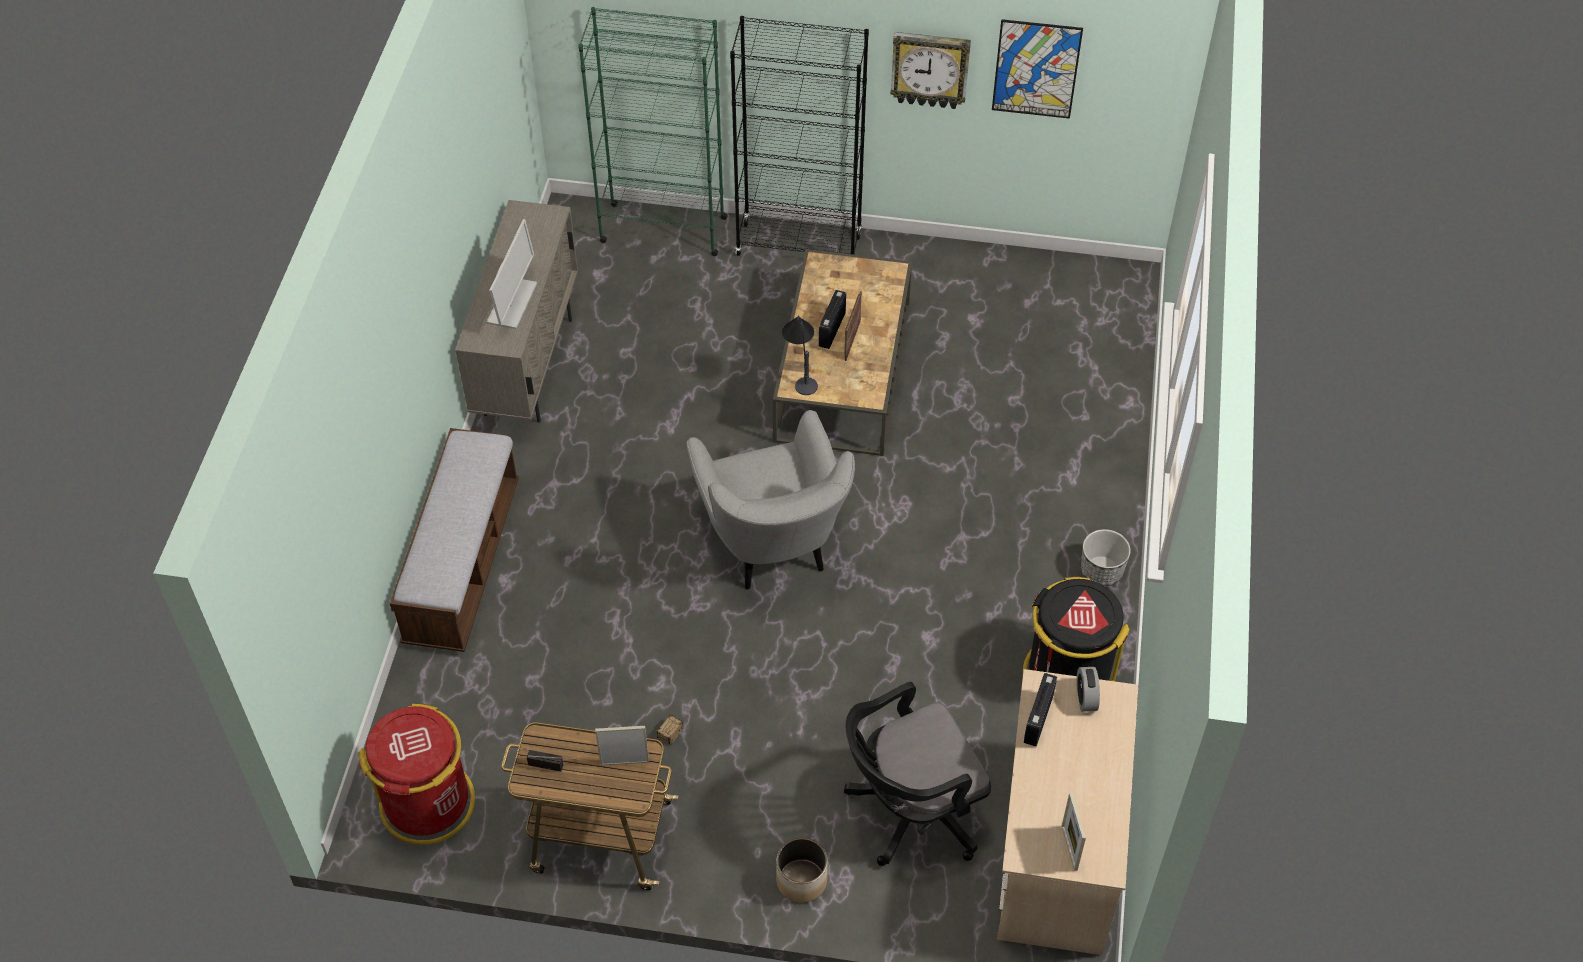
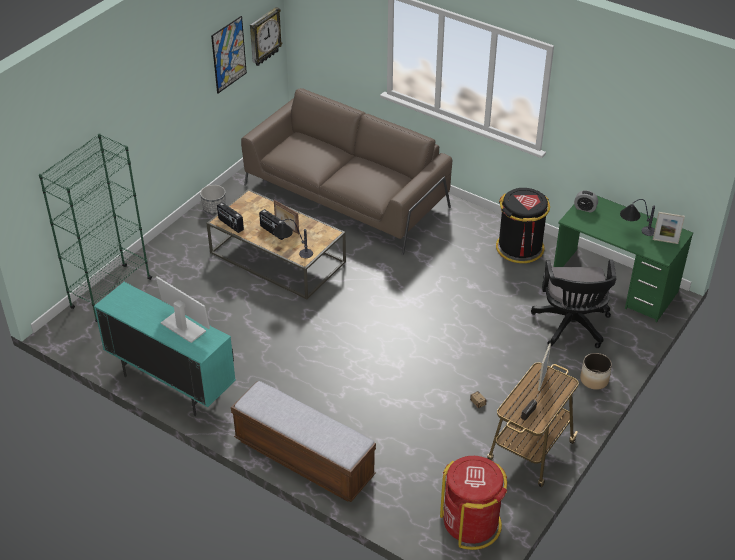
camera: 65 degrees left, 10 degrees down
beige cabinet [455,200,578,423] -> turquoise cabinet [94,282,236,416]
grey armchair [687,410,855,590] -> none
black bookcase [730,16,869,256] -> none
wall clock [890,32,971,109] -> wall clock moved to [250,7,283,66]
beige desk [997,669,1138,955] -> green desk [554,195,693,322]
radio [1024,673,1057,747] -> radio moved to [217,202,244,233]
planter [1081,529,1131,586] -> planter moved to [200,185,226,214]
none -> brown sofa [241,88,452,255]
none -> table lamp [620,199,655,236]

